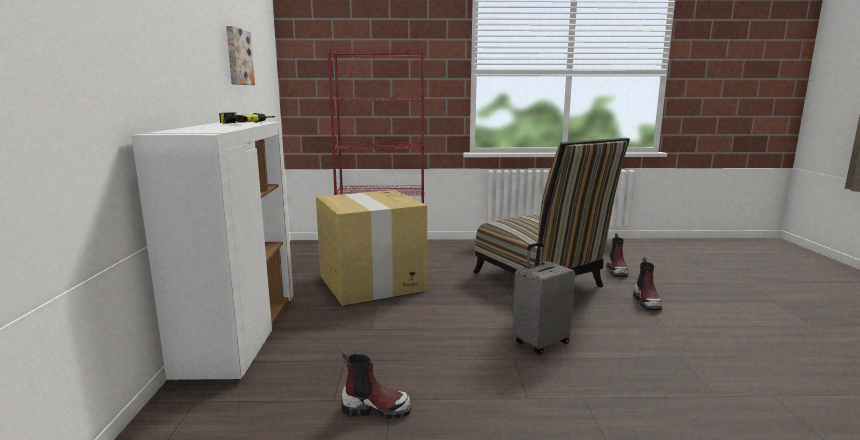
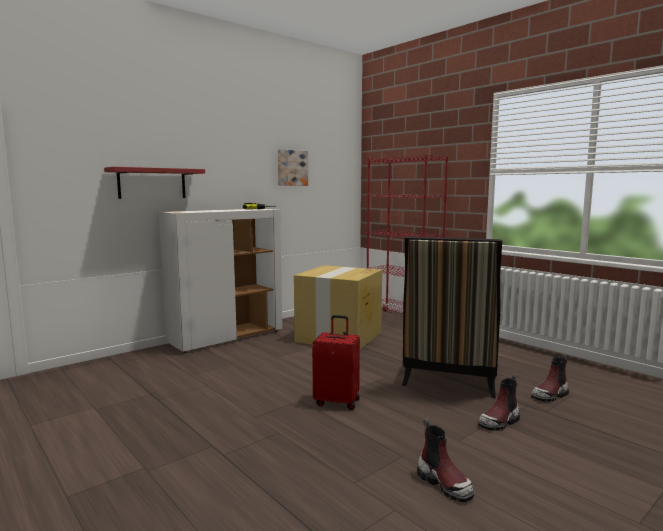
camera: 50 degrees right, 5 degrees down
boot [341,351,411,418] -> boot moved to [417,419,474,503]
grey suitcase [512,242,575,354] -> red suitcase [312,315,360,410]
none -> red shelf [104,167,205,199]

